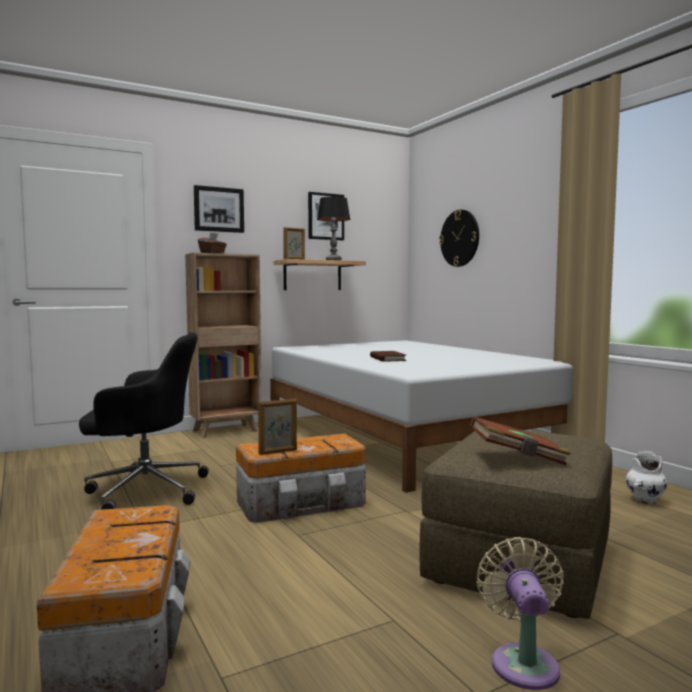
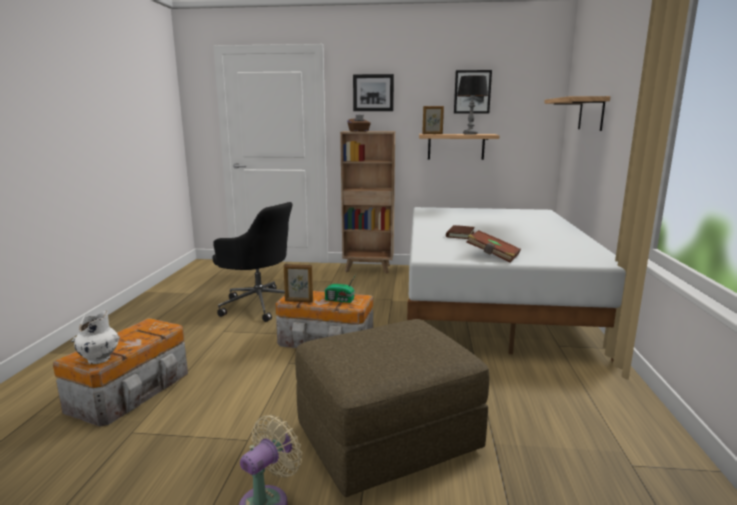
camera: 35 degrees right, 10 degrees up
wall clock [439,210,479,267] -> shelf [544,96,611,131]
brown book [470,416,571,465] -> brown book moved to [466,230,521,262]
white vase [626,450,667,504] -> white vase moved to [71,310,120,364]
none -> radio [325,274,356,303]

